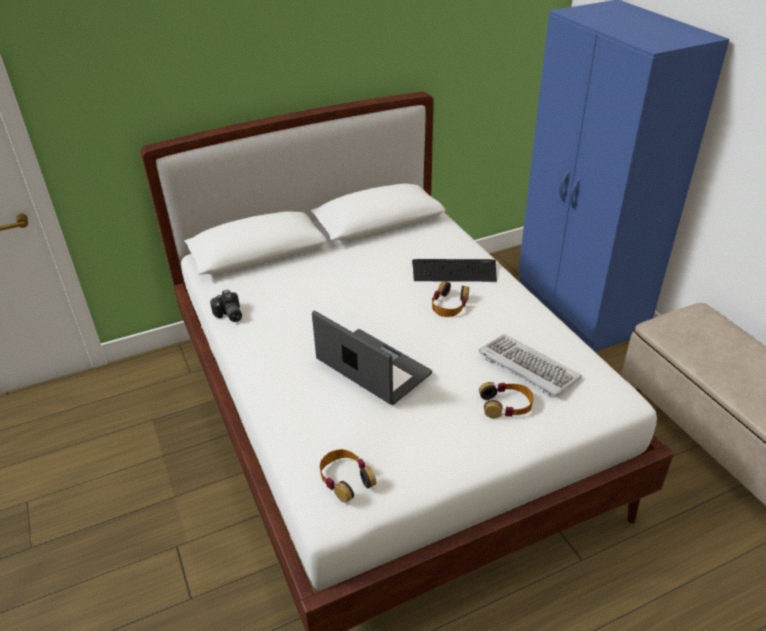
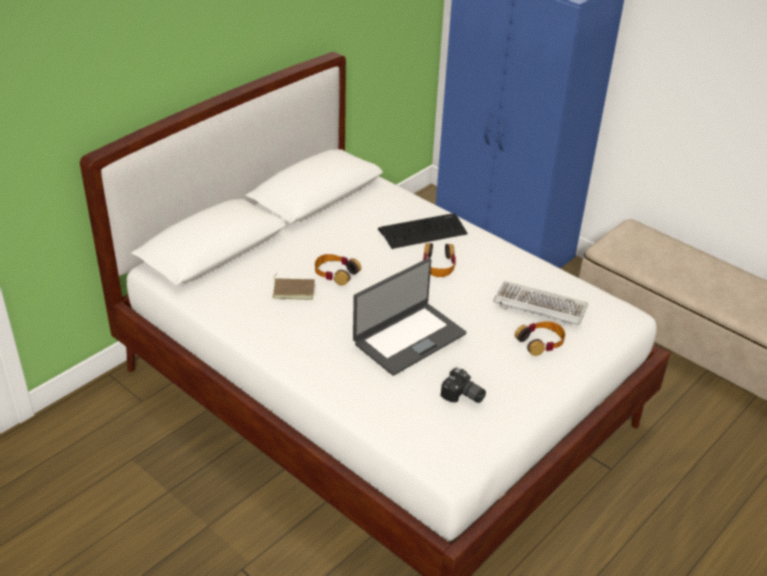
camera: 25 degrees left, 0 degrees up
camera [210,290,242,322] -> camera moved to [441,367,486,403]
laptop [312,311,432,405] -> laptop turned 120 degrees clockwise [353,258,466,376]
headphones [320,449,376,503] -> headphones moved to [315,254,361,286]
none -> brown book [273,273,315,300]

